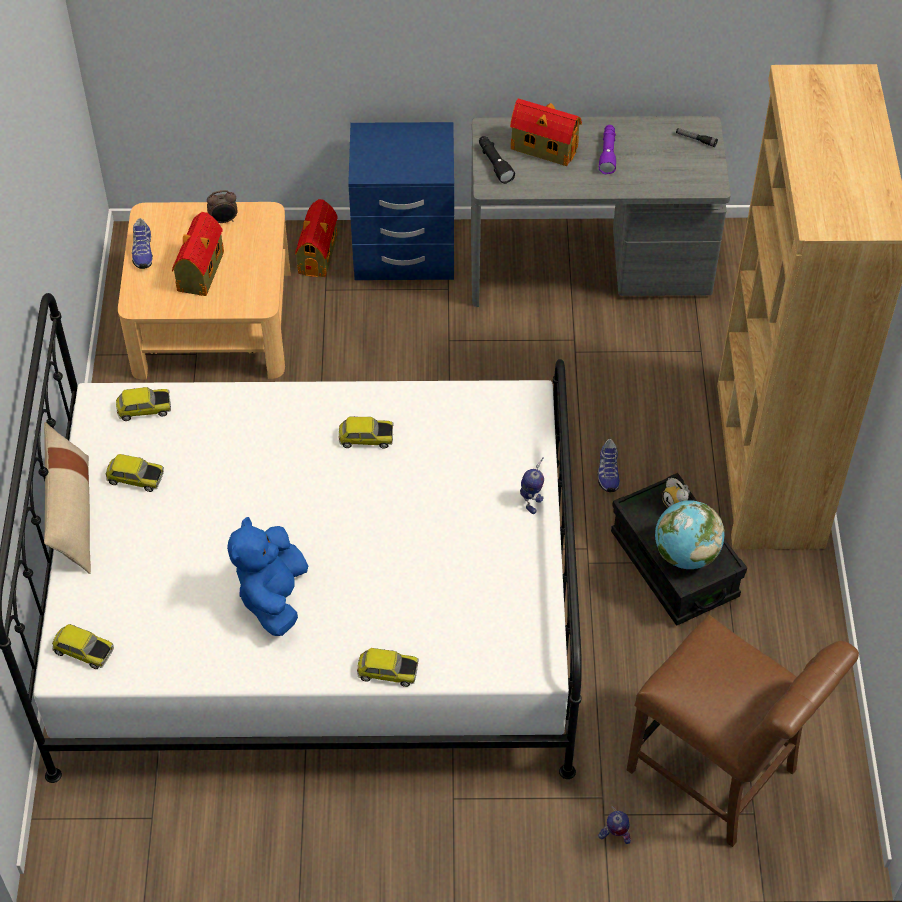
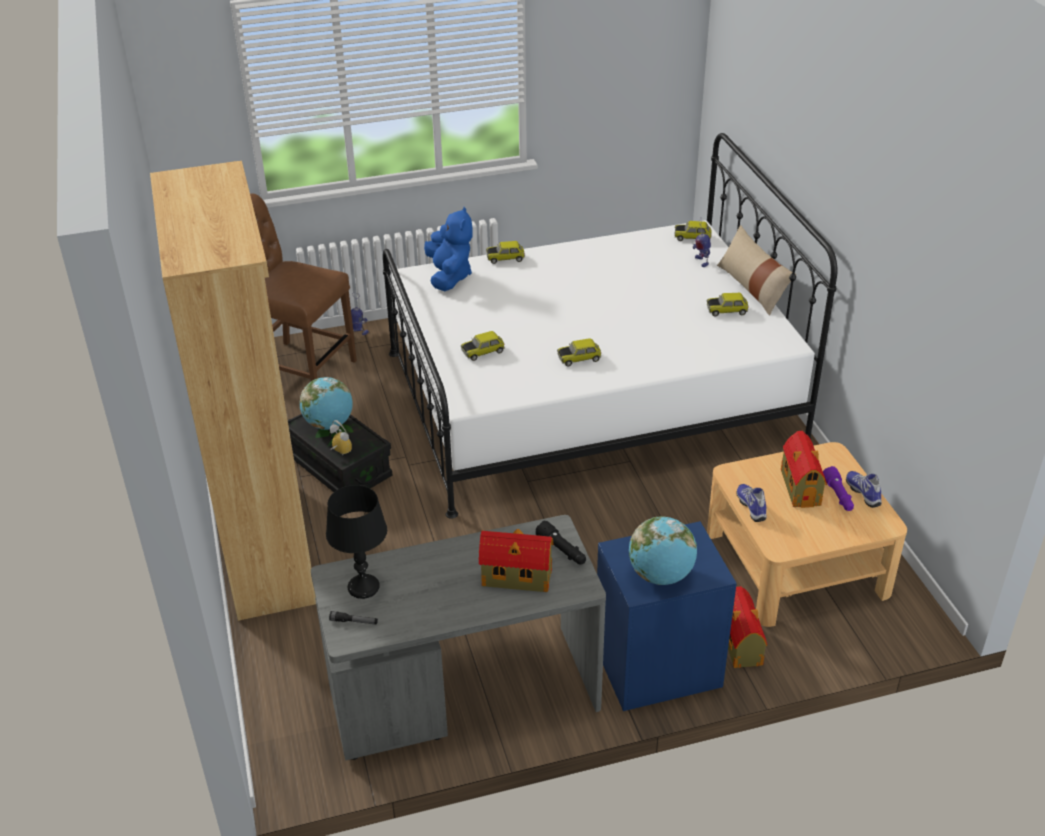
camera: 165 degrees right, 15 degrees down
toy car [116,387,171,421] -> toy car moved to [461,331,505,361]
alarm clock [207,190,237,223] -> none
blue plush toy [227,517,308,636] -> blue plush toy moved to [424,207,473,291]
toy robot [520,457,544,514] -> toy robot moved to [693,218,711,267]
shoe [597,439,620,492] -> shoe moved to [737,484,766,522]
purple flashlight [599,125,616,174] -> purple flashlight moved to [823,466,854,511]
none -> black table lamp [326,485,387,599]
none -> globe [629,516,697,585]

